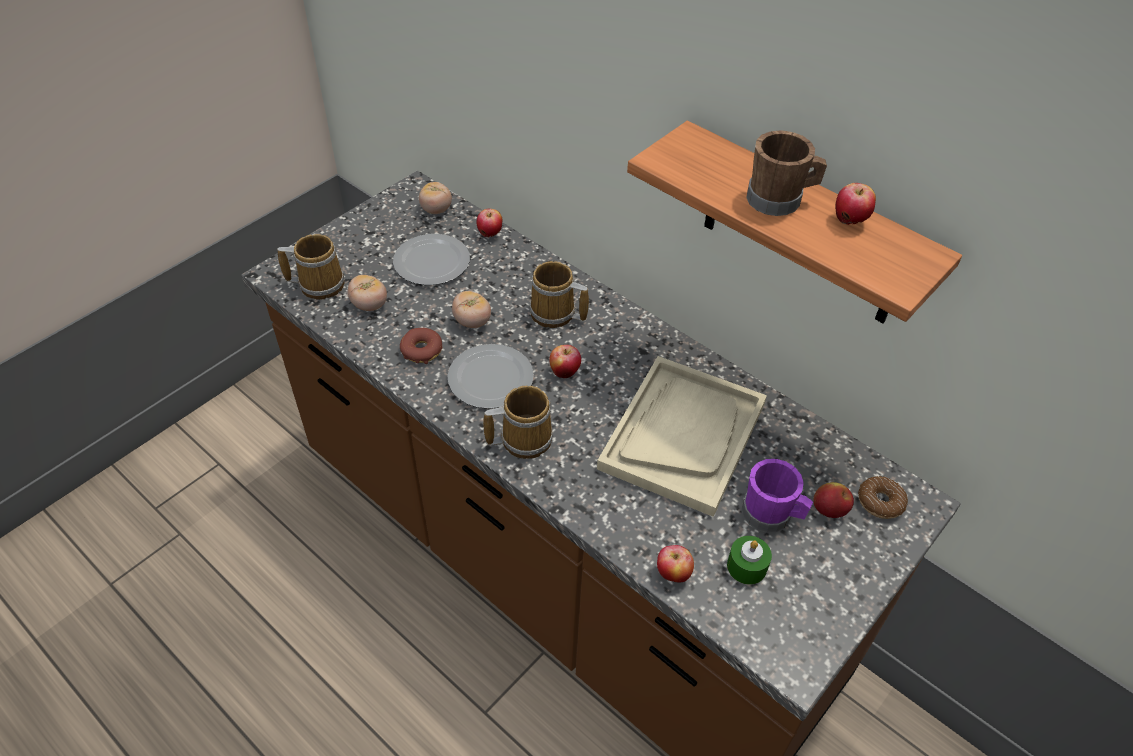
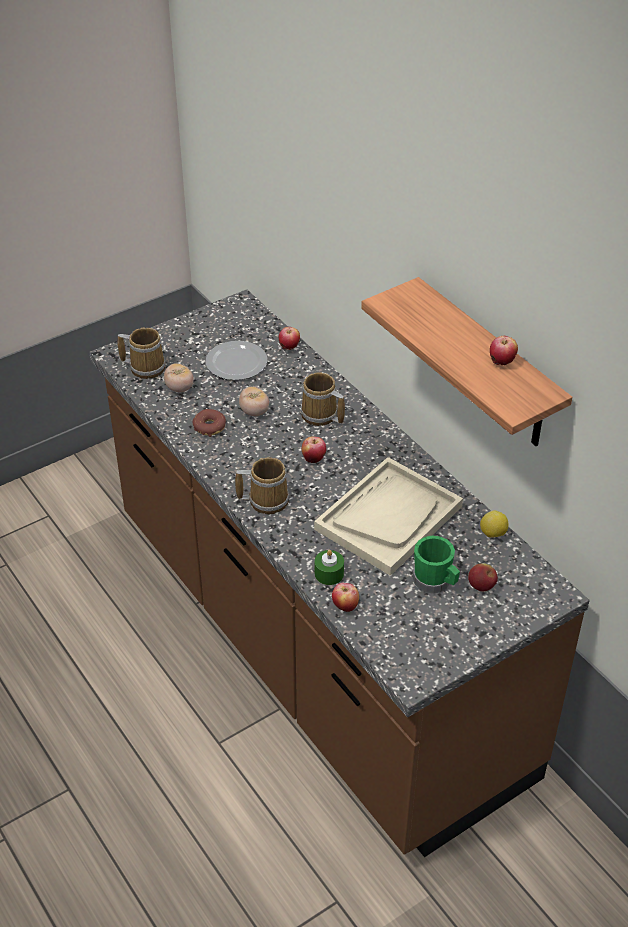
camera: 15 degrees right, 5 degrees down
tomato [419,182,452,214] -> none
plate [447,344,534,409] -> none
green candle [727,536,772,585] -> green candle moved to [315,550,344,585]
purple mug [742,459,813,533] -> green mug [413,536,460,594]
brown mug [746,130,827,216] -> none
donut [858,476,908,519] -> none
none -> lemon [480,511,508,538]

